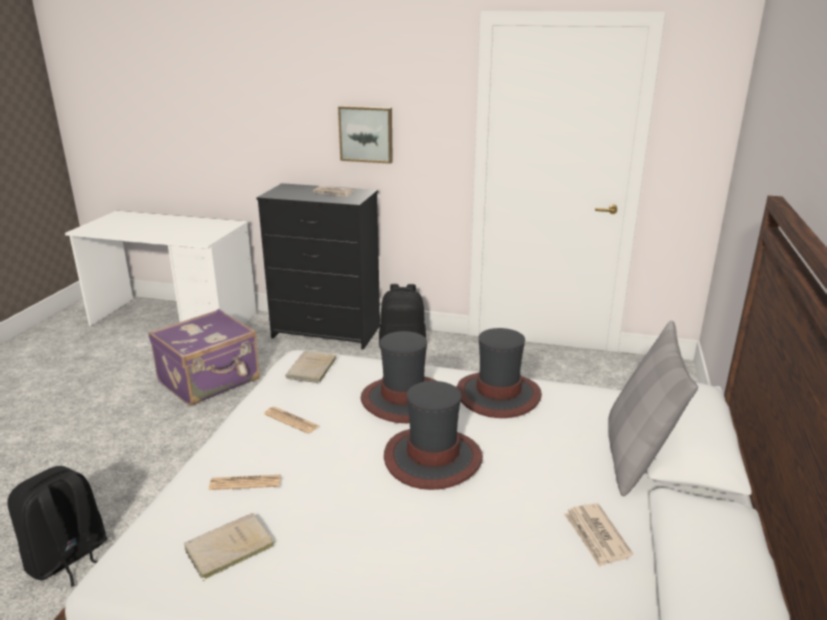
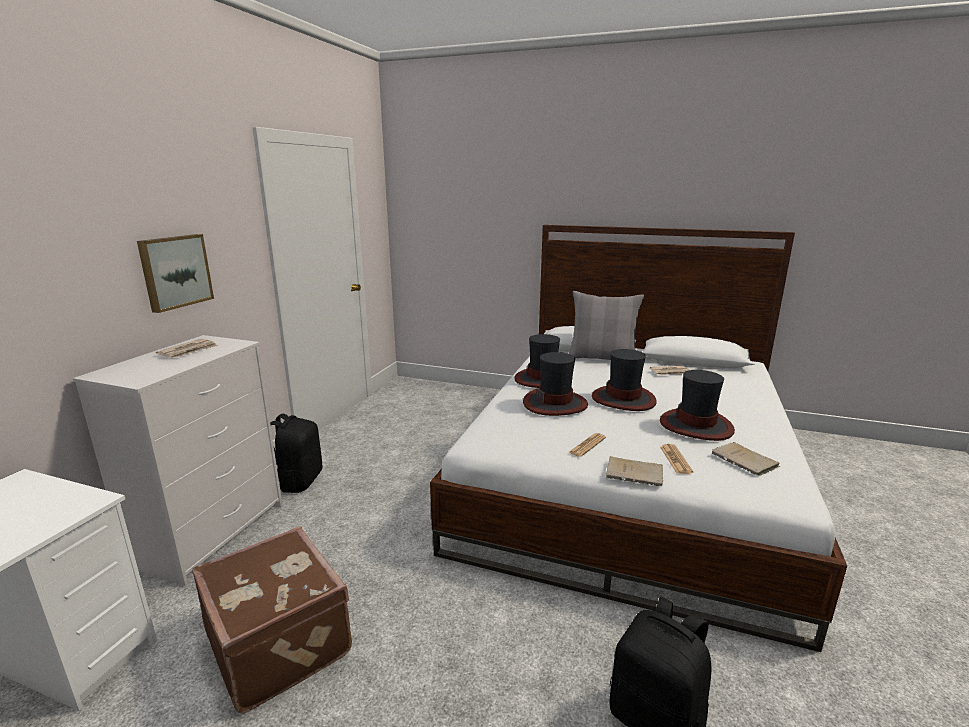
camera: 85 degrees left, 5 degrees down
purple suitcase [148,309,260,406] -> brown suitcase [192,527,352,714]
black dresser [257,183,380,350] -> white dresser [73,335,283,586]
beige book [286,351,336,383] -> beige book moved to [606,456,663,486]
none -> hat [660,370,735,441]

